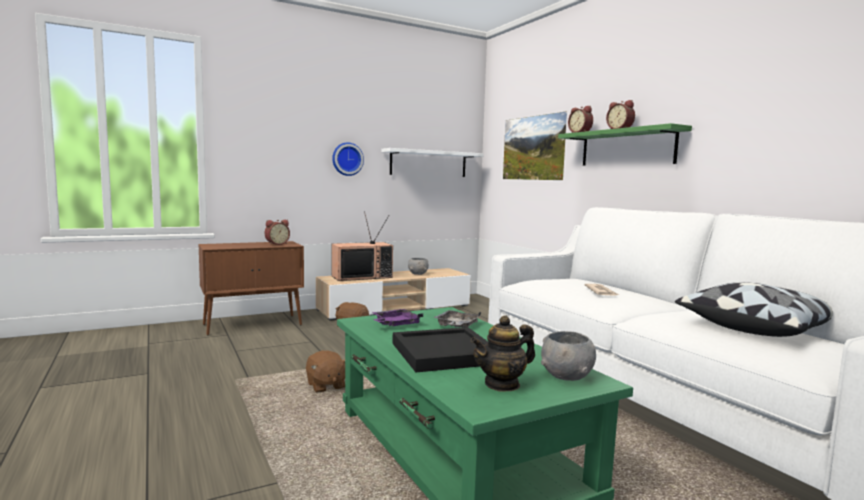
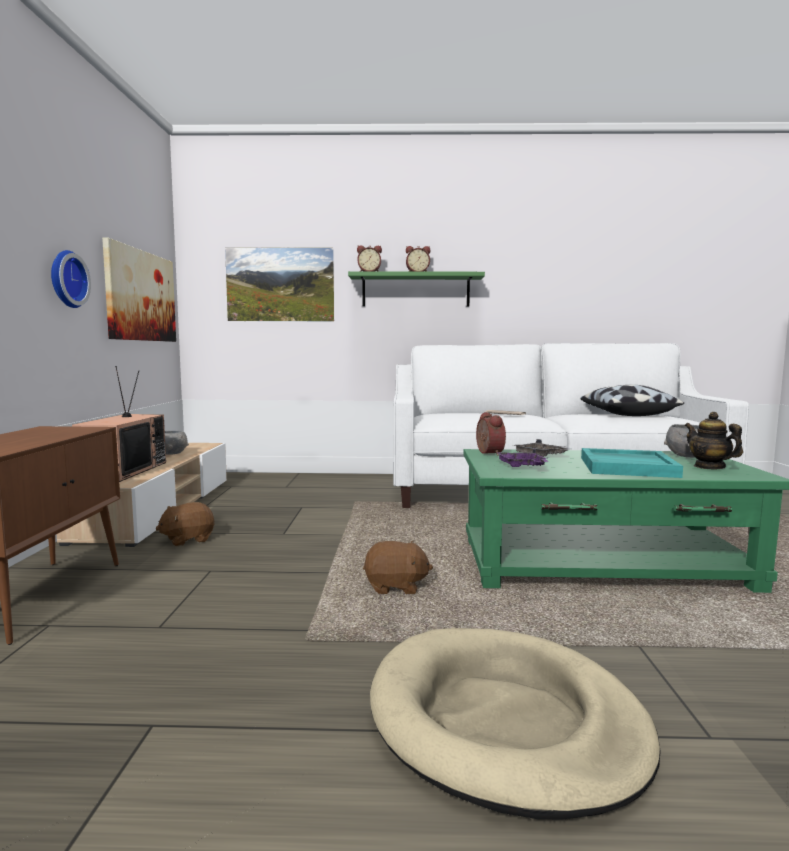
camera: 60 degrees left, 0 degrees up
alarm clock [265,220,290,245] -> alarm clock moved to [476,412,506,456]
white shelf [381,148,484,177] -> picture [102,237,176,342]
black tray [392,327,488,372] -> turquoise tray [581,448,683,478]
teapot [471,315,535,392] -> teapot turned 150 degrees clockwise [685,412,743,469]
none -> beige dog bed [370,628,661,819]

